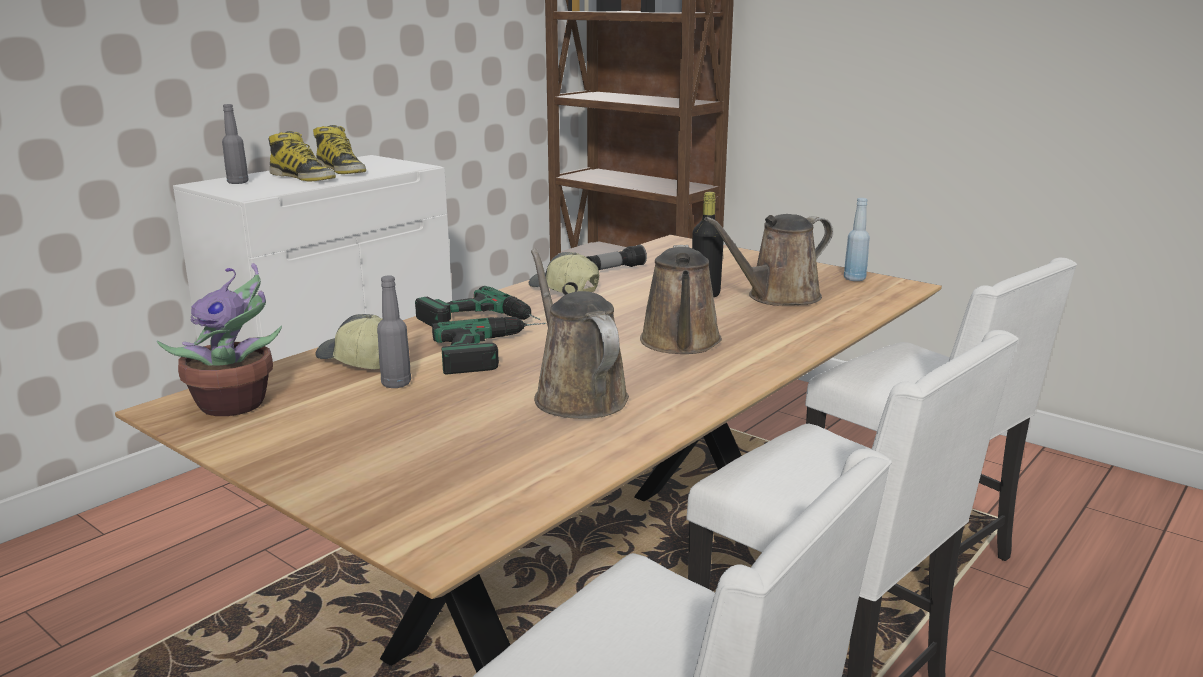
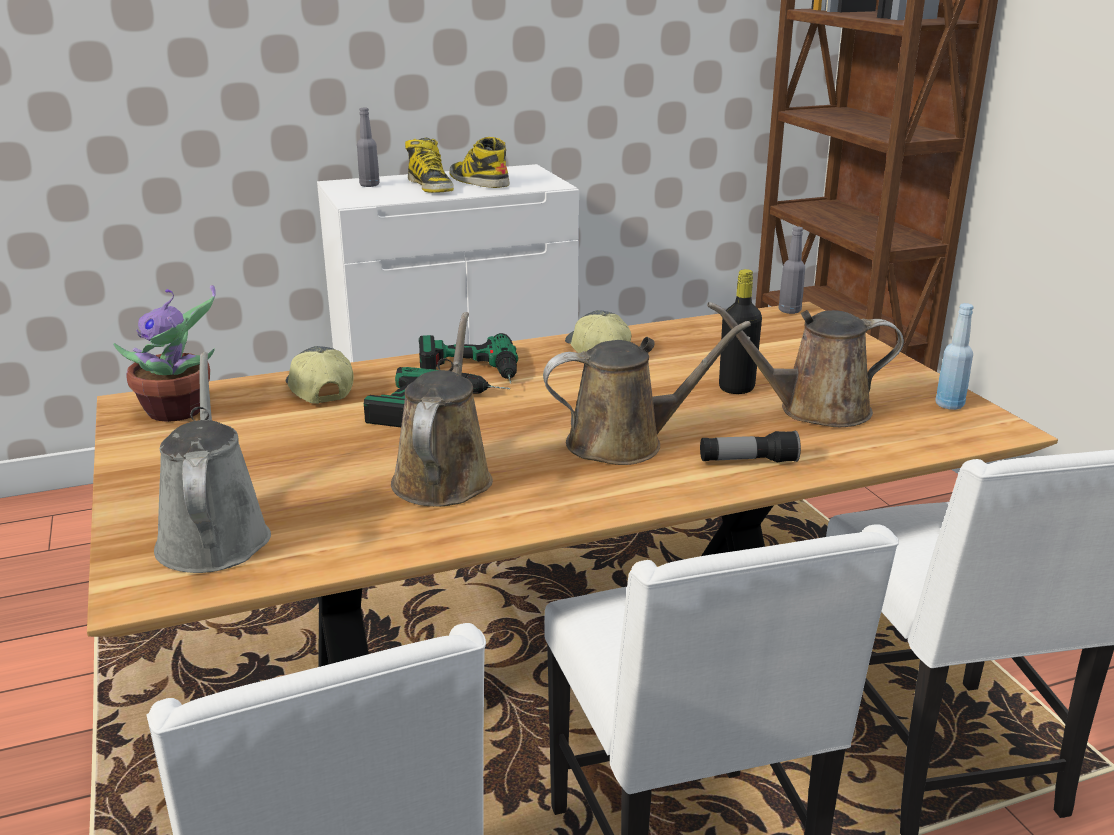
camera: 30 degrees right, 5 degrees up
boot [313,125,366,174] -> boot turned 150 degrees clockwise [449,137,510,188]
grey bottle [377,275,411,388] -> grey bottle moved to [779,227,805,314]
flashlight [587,245,647,270] -> flashlight moved to [700,430,801,462]
brown watering can [640,245,722,354] -> brown watering can turned 135 degrees counterclockwise [543,321,751,465]
none -> grey watering can [154,352,271,573]

